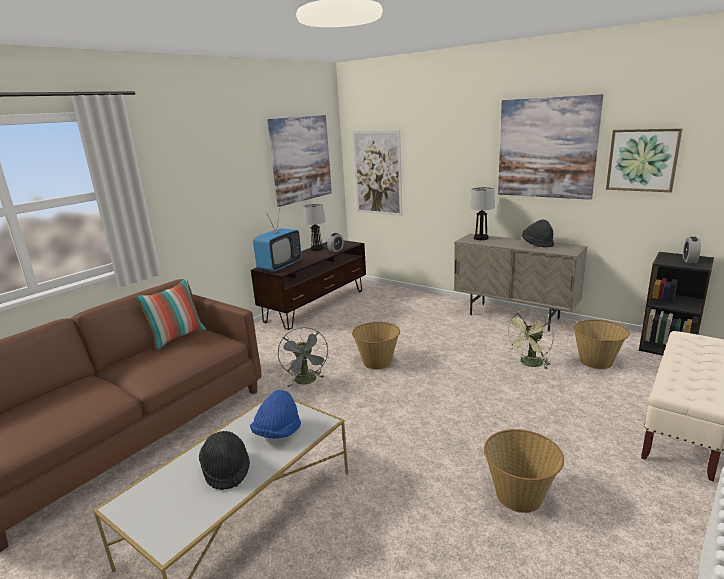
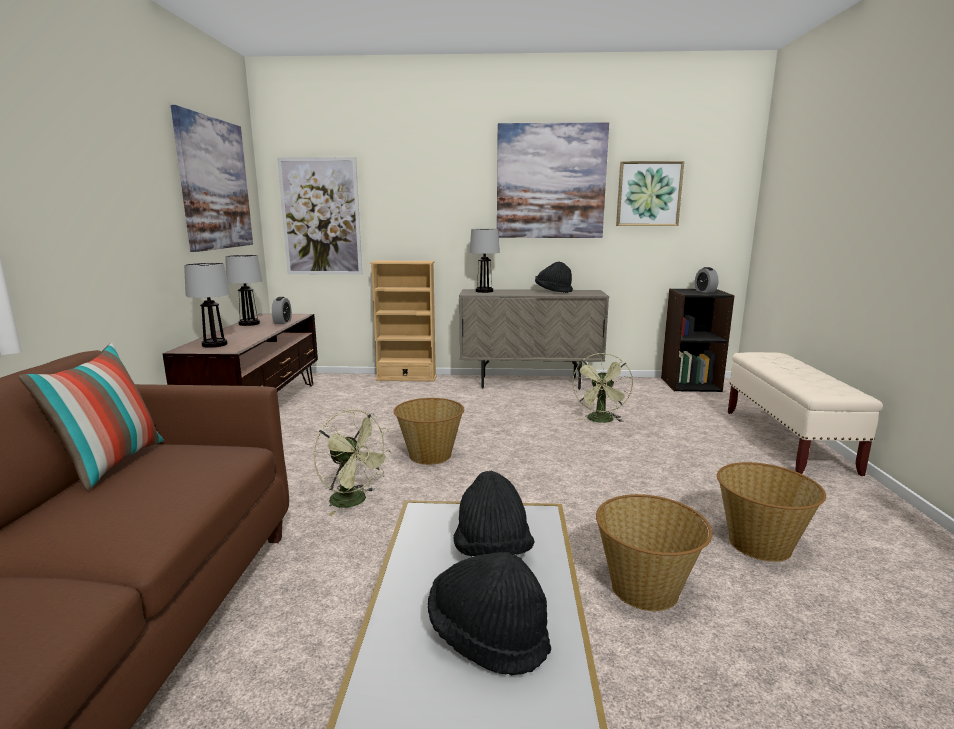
camera: 35 degrees left, 5 degrees down
blue hat [250,390,301,438] -> black hat [453,471,535,556]
television [253,209,302,271] -> table lamp [184,263,230,348]
grey fan [278,327,329,387] -> green fan [313,410,392,516]
basket [573,319,629,369] -> basket moved to [596,494,713,611]
none -> beige bookcase [370,261,437,382]

